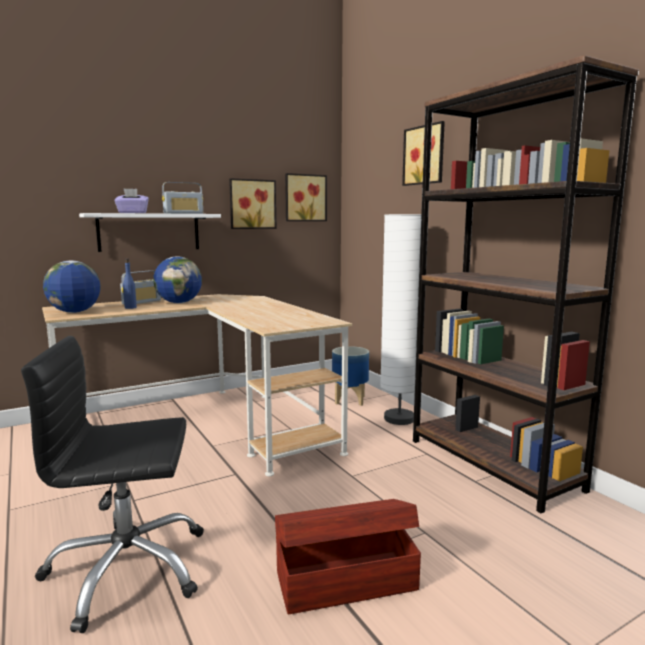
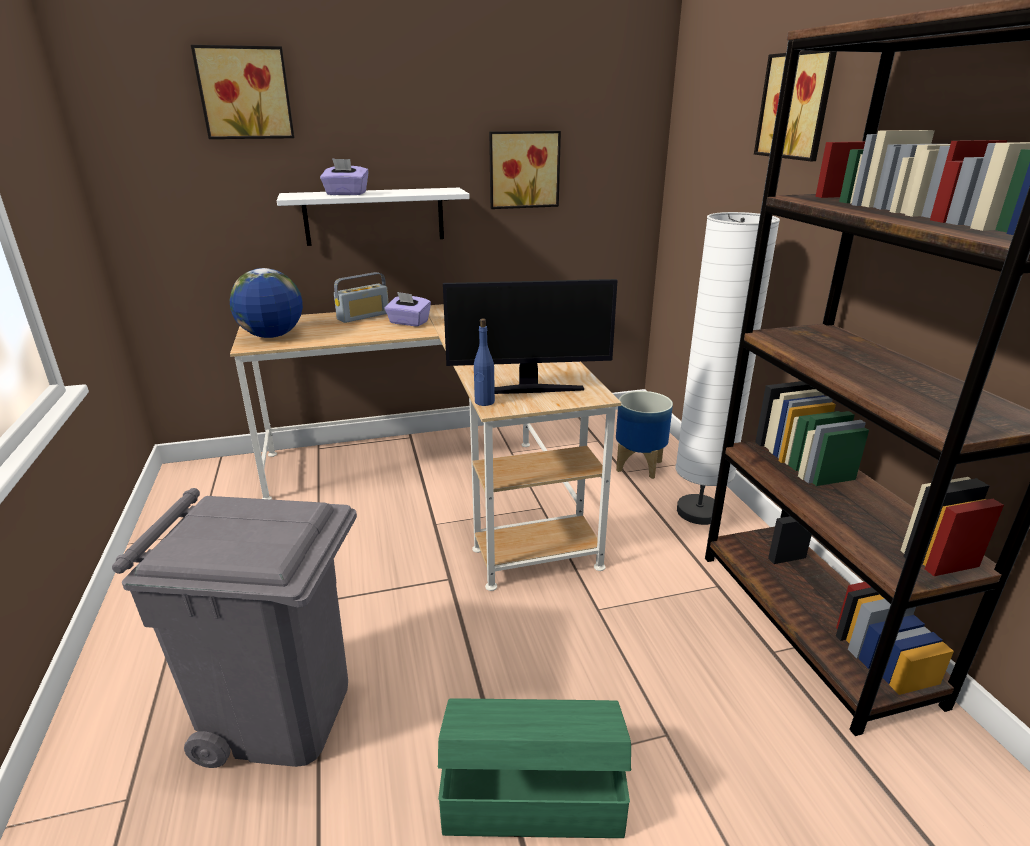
camera: 15 degrees right, 15 degrees up
black office chair [21,336,204,633] -> grey trash can [112,488,357,768]
blue bottle [123,258,137,309] -> blue bottle moved to [474,319,495,406]
globe [153,256,202,303] -> purple tissue box [385,292,431,326]
radio [162,182,203,214] -> none
brown storage box [275,499,421,615] -> green storage box [438,699,632,838]
picture [285,173,327,221] -> picture moved to [191,45,294,139]
none -> monitor [443,279,618,394]

